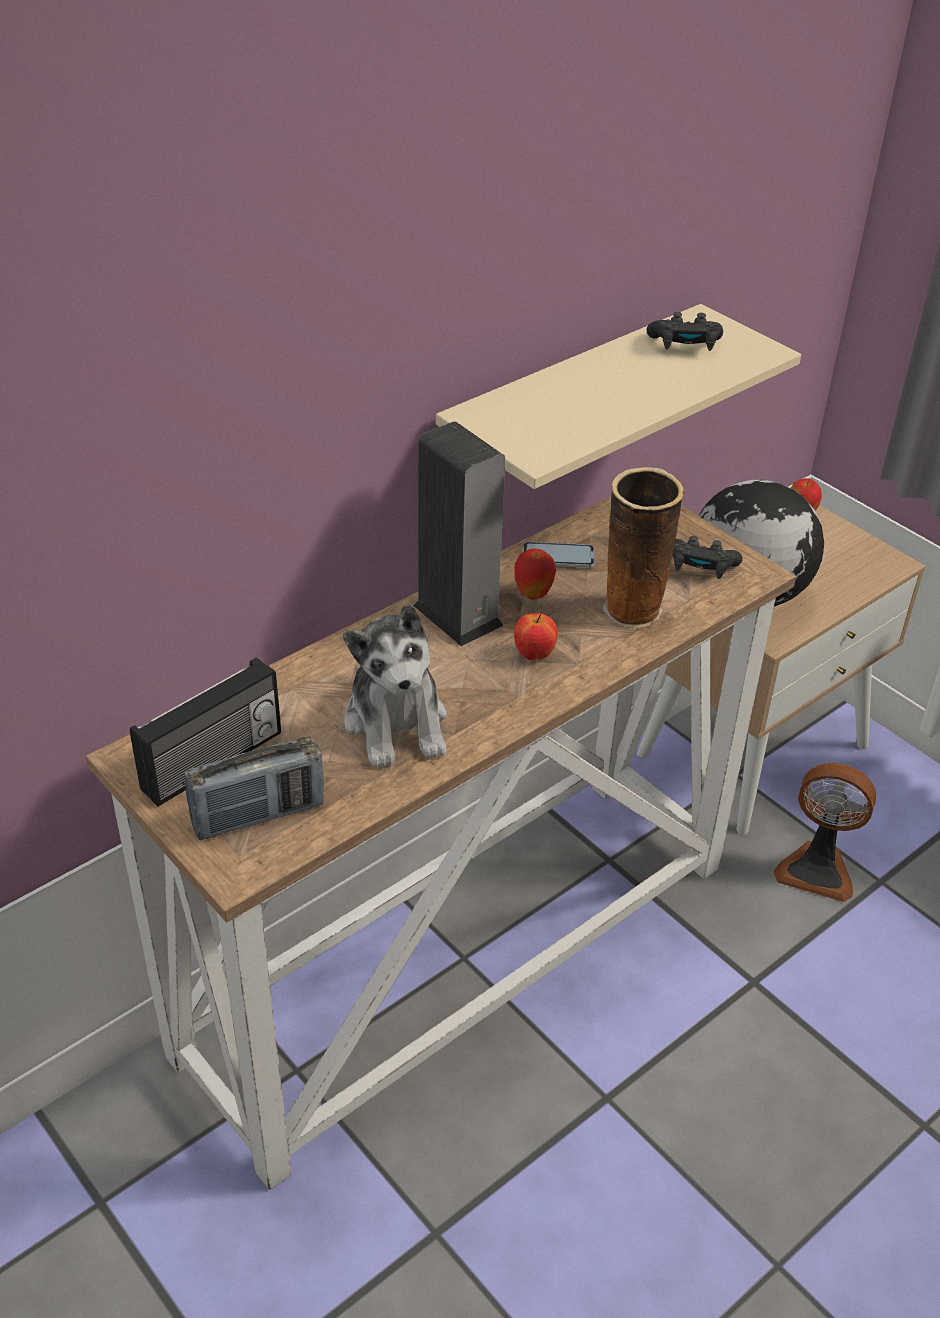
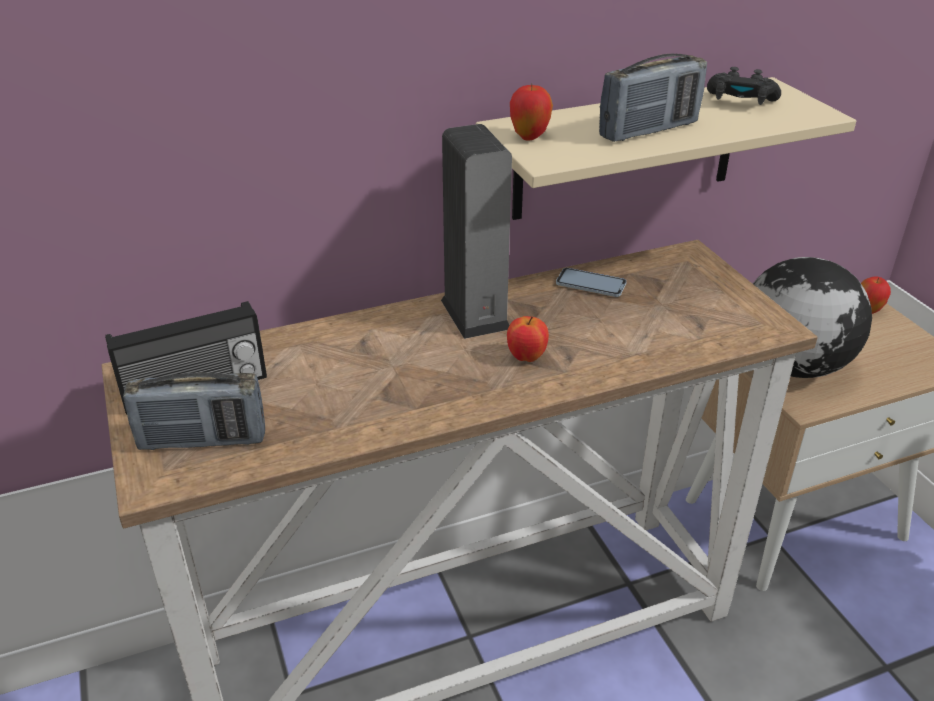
camera: 20 degrees right, 5 degrees down
plush toy [343,603,447,768] -> none
apple [515,549,556,600] -> apple moved to [510,84,553,141]
vase [603,467,684,628] -> none
black game controller [672,536,743,579] -> none
fan [774,763,876,902] -> none
none -> radio [599,54,707,142]

